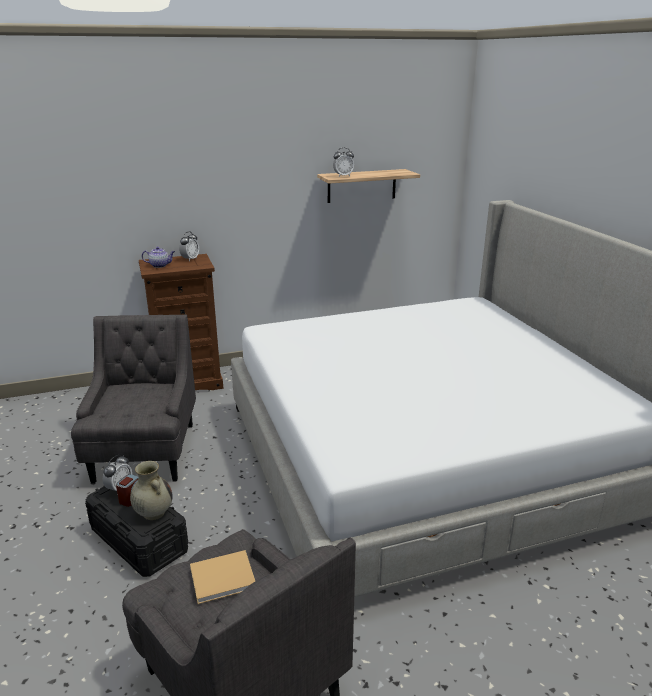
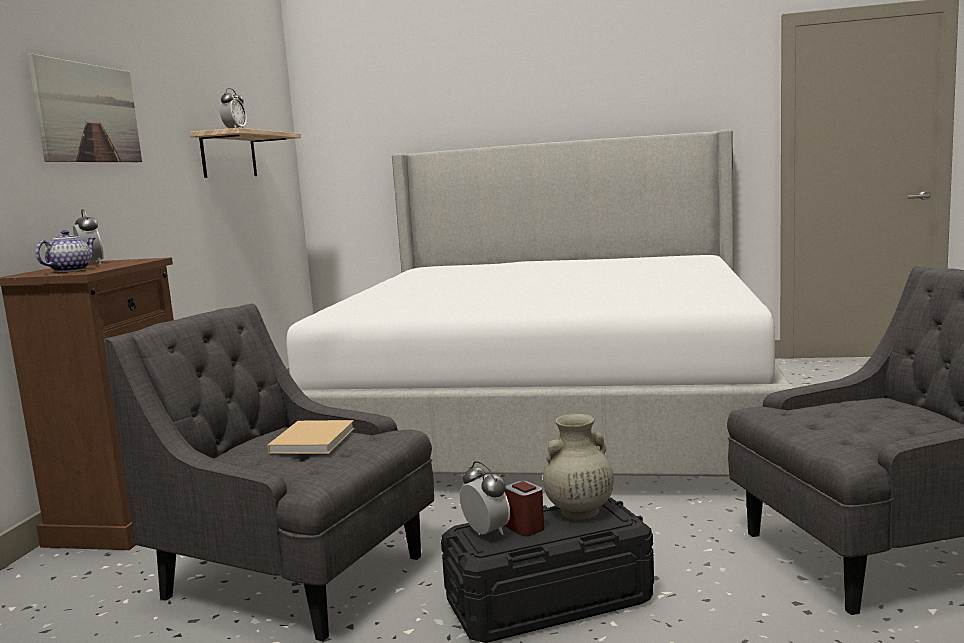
camera: 60 degrees left, 15 degrees down
beige book [190,550,255,604] -> beige book moved to [267,420,355,454]
none -> picture [27,54,142,162]

